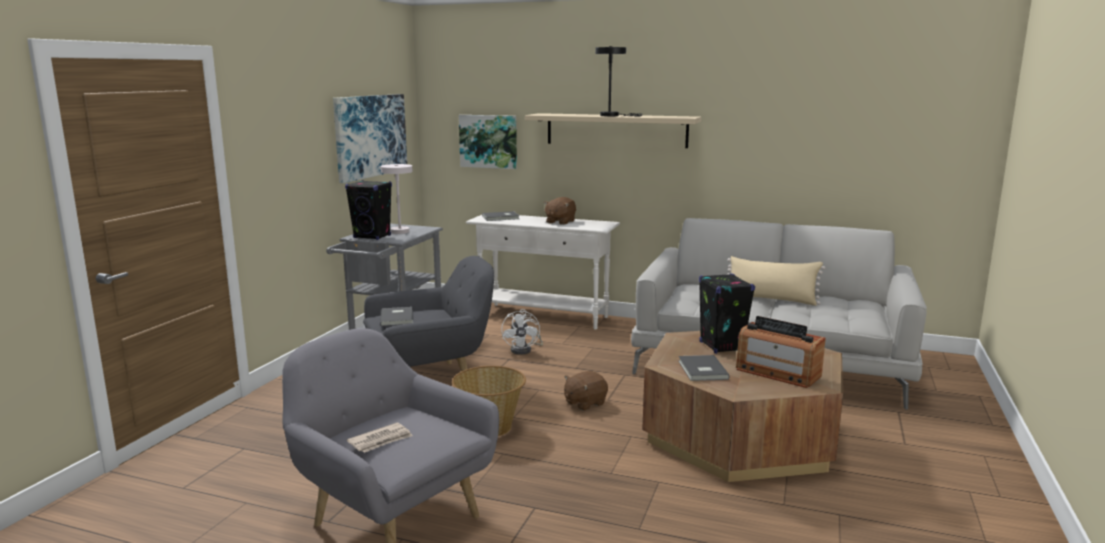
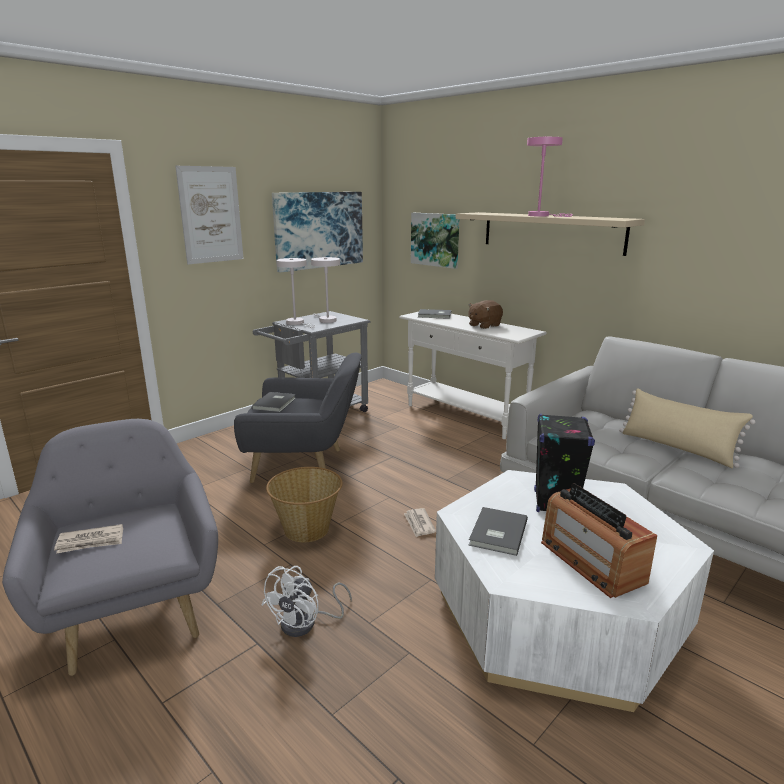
camera: 25 degrees right, 5 degrees up
black speaker [345,180,392,240] -> white table lamp [276,258,315,328]
white fan [501,309,543,355] -> white fan moved to [262,566,352,637]
brown plush toy [564,371,608,411] -> newspaper [404,508,436,537]
black table lamp [595,46,643,116] -> pink table lamp [527,136,573,217]
brown coffee table [642,331,843,482] -> white coffee table [435,470,714,712]
none -> picture [175,166,243,264]

